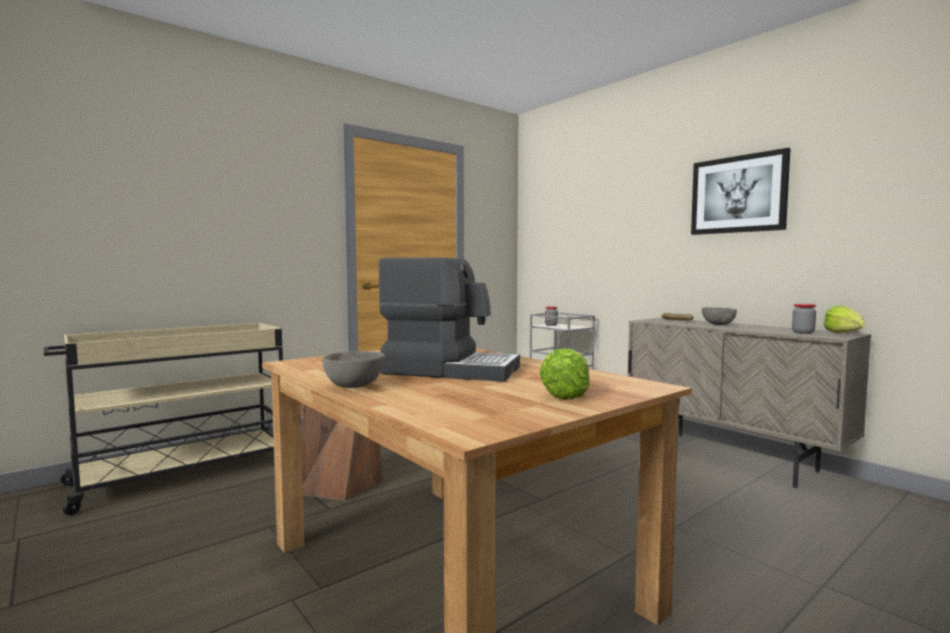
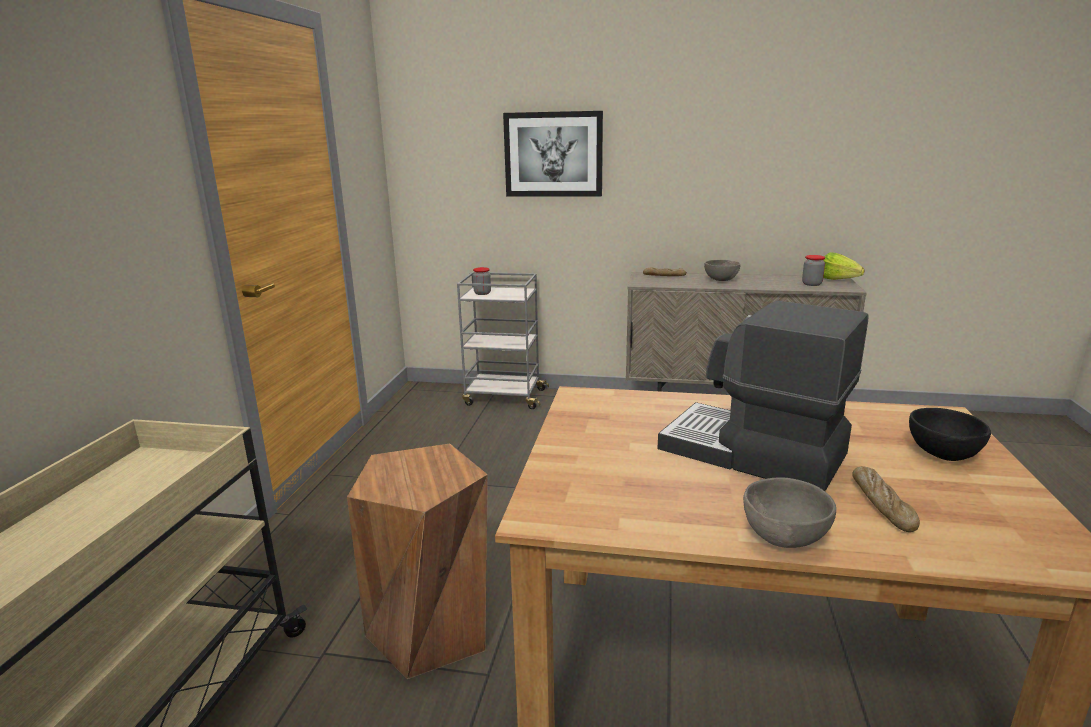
camera: 40 degrees left, 15 degrees up
coffee machine [379,257,520,382] -> coffee machine turned 120 degrees counterclockwise [658,301,869,491]
lettuce [540,348,590,400] -> black bowl [909,408,991,461]
picture [691,148,791,235] -> picture moved to [503,111,603,196]
none -> bread [852,466,920,532]

